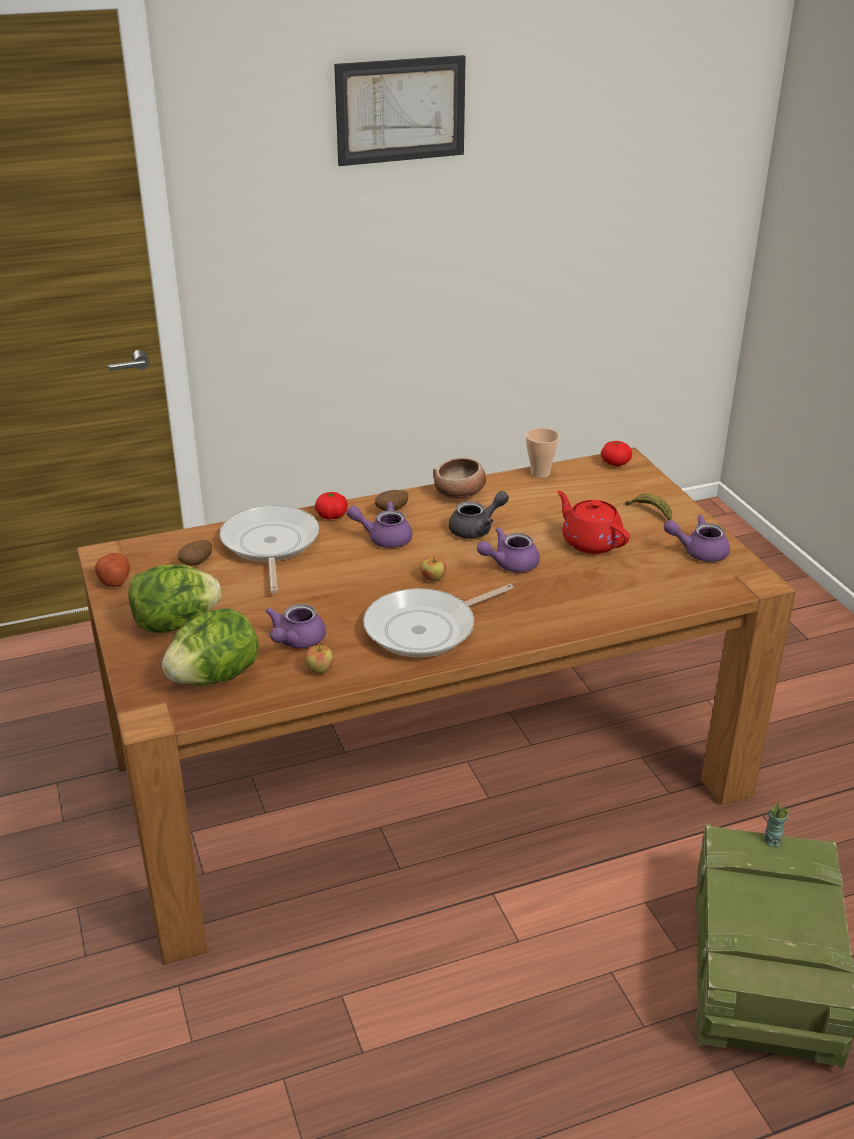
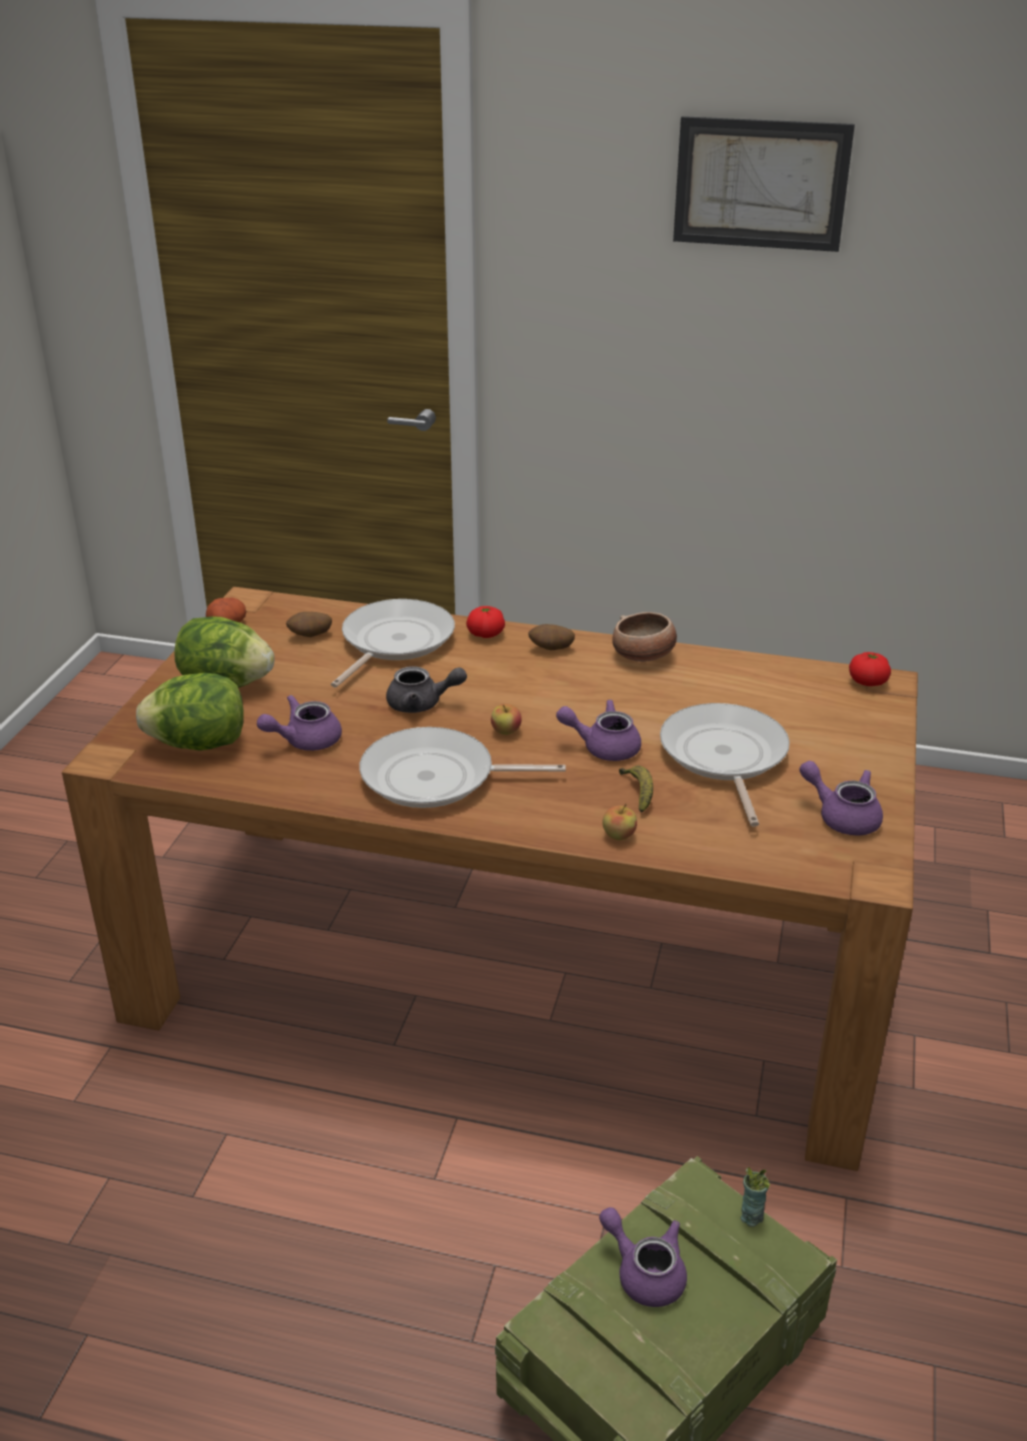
camera: 35 degrees right, 0 degrees up
apple [305,642,333,674] -> apple moved to [602,803,637,840]
purple teapot [346,502,413,548] -> purple teapot moved to [599,1207,687,1307]
grey teapot [449,491,509,539] -> grey teapot moved to [386,666,467,713]
cup [526,428,559,478] -> none
red teapot [557,491,630,554] -> frying pan [660,703,790,827]
banana [625,494,672,520] -> banana moved to [619,765,653,813]

